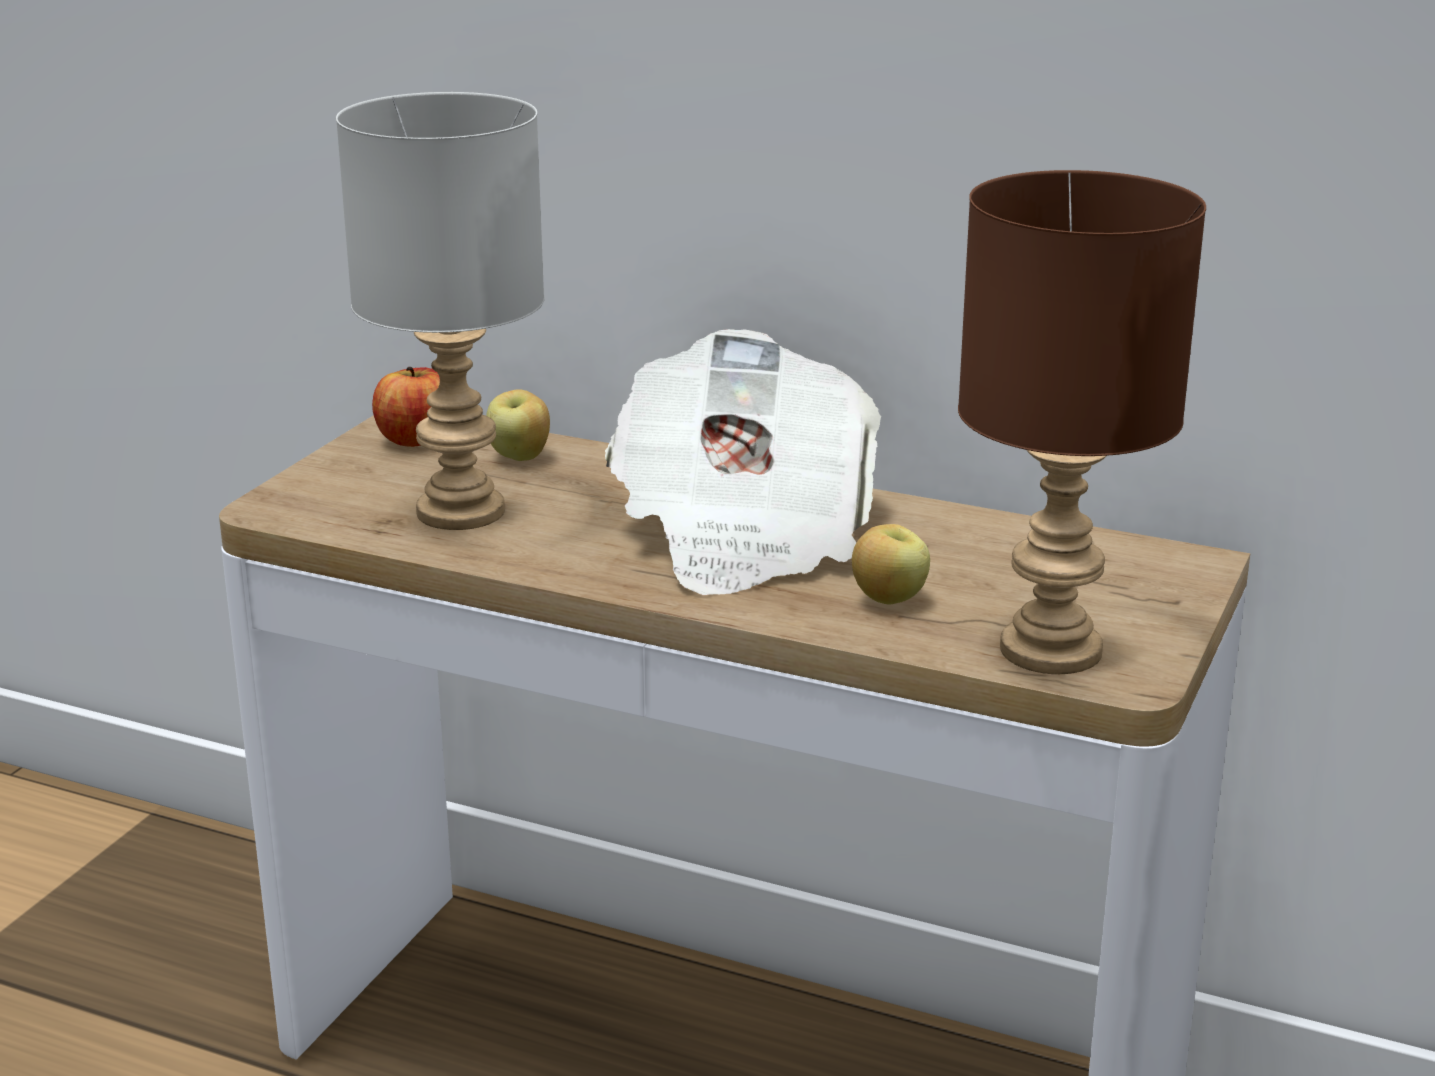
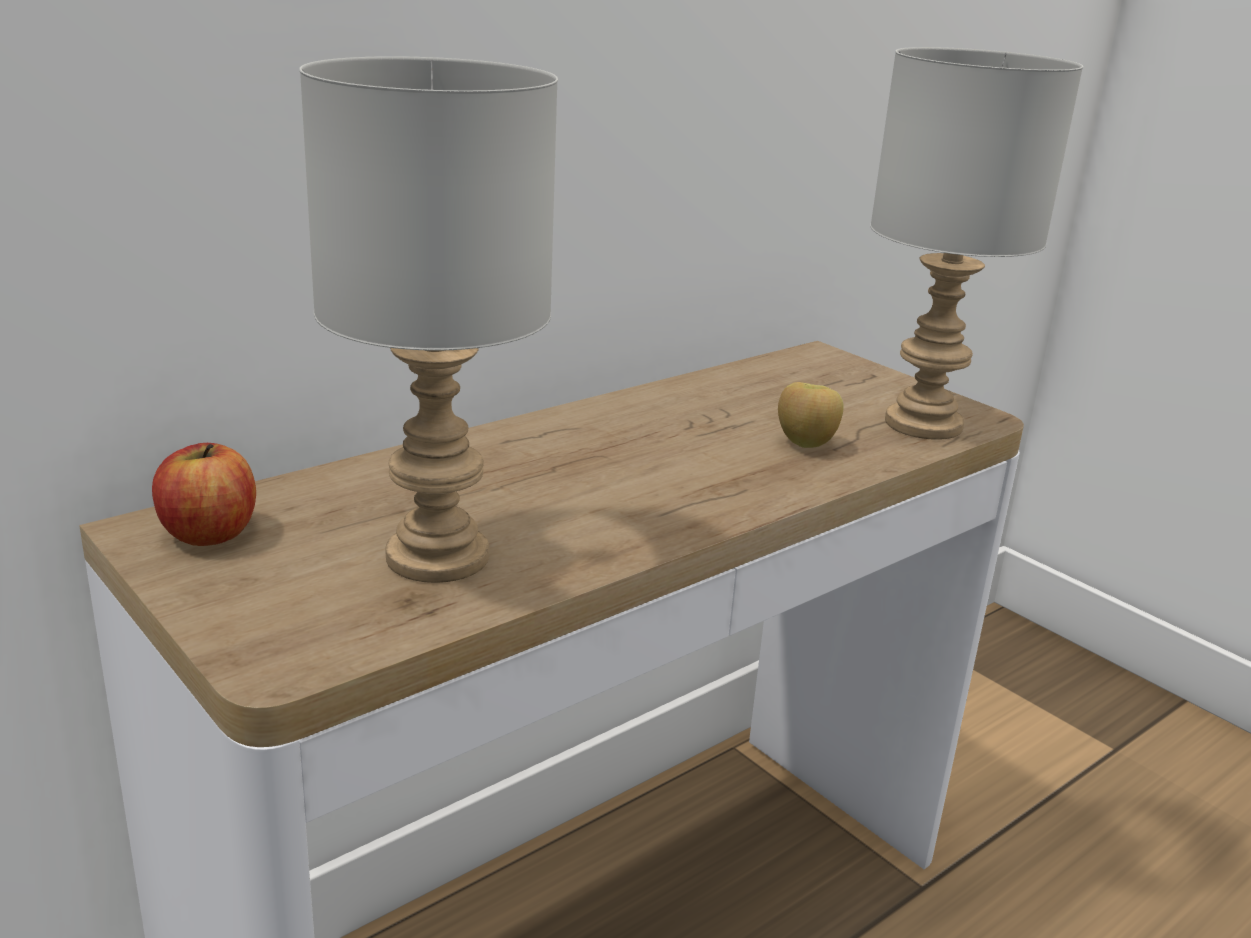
camera: 65 degrees left, 0 degrees up
apple [486,389,550,461] -> none
newspaper [605,329,881,595] -> none
brown table lamp [958,170,1206,674] -> grey table lamp [870,47,1083,440]

